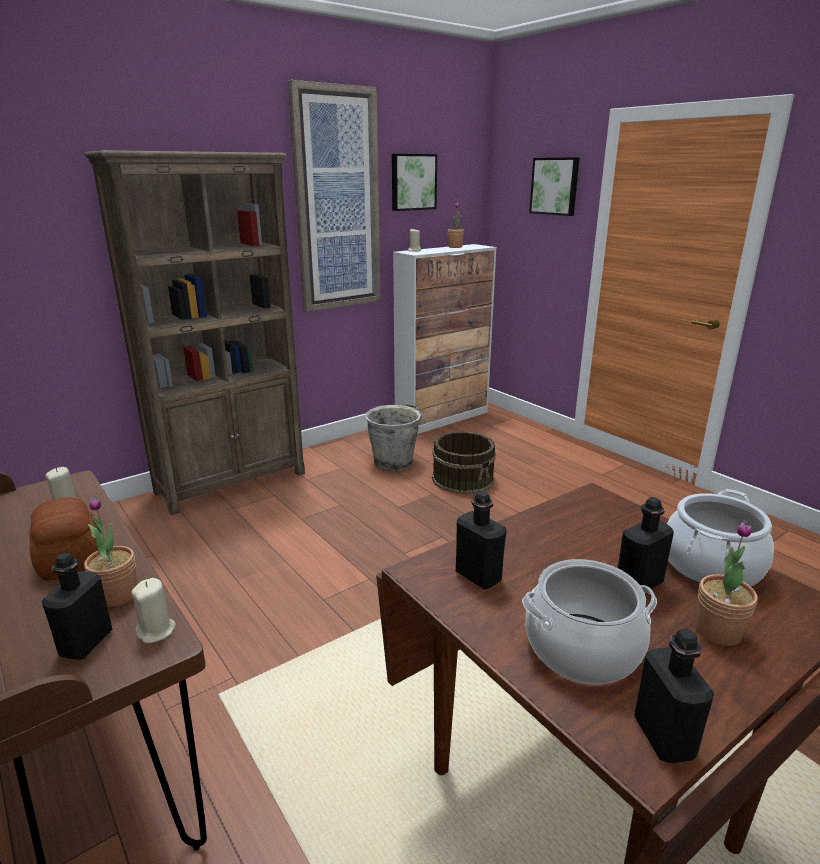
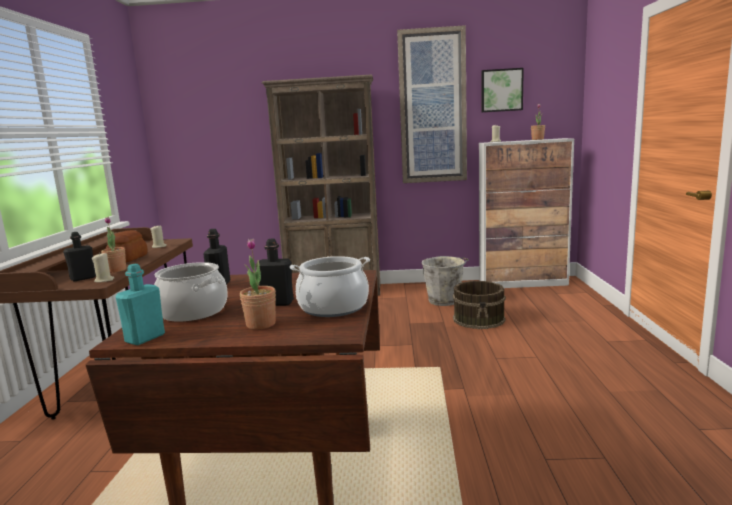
camera: 40 degrees right, 10 degrees down
picture [529,157,580,216] -> none
black bottle [634,629,715,763] -> turquoise bottle [116,264,165,345]

